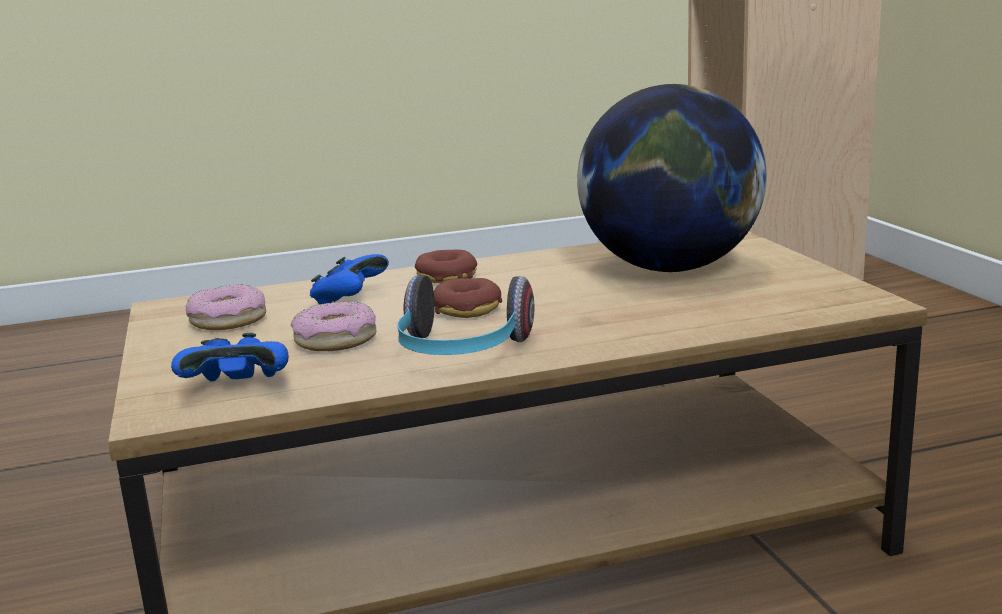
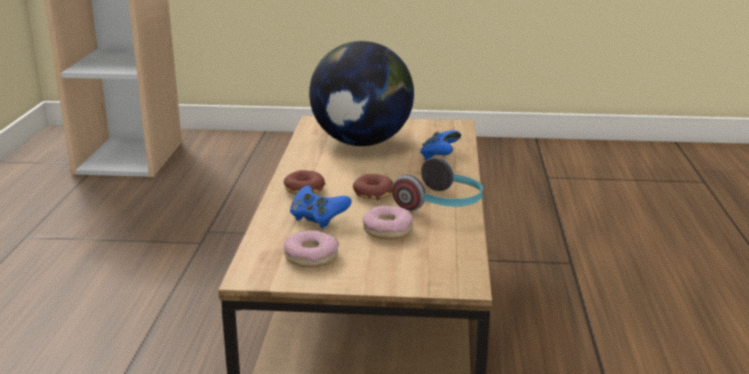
camera: 70 degrees left, 5 degrees up
blue game controller [171,333,289,381] -> blue game controller moved to [420,130,461,160]

